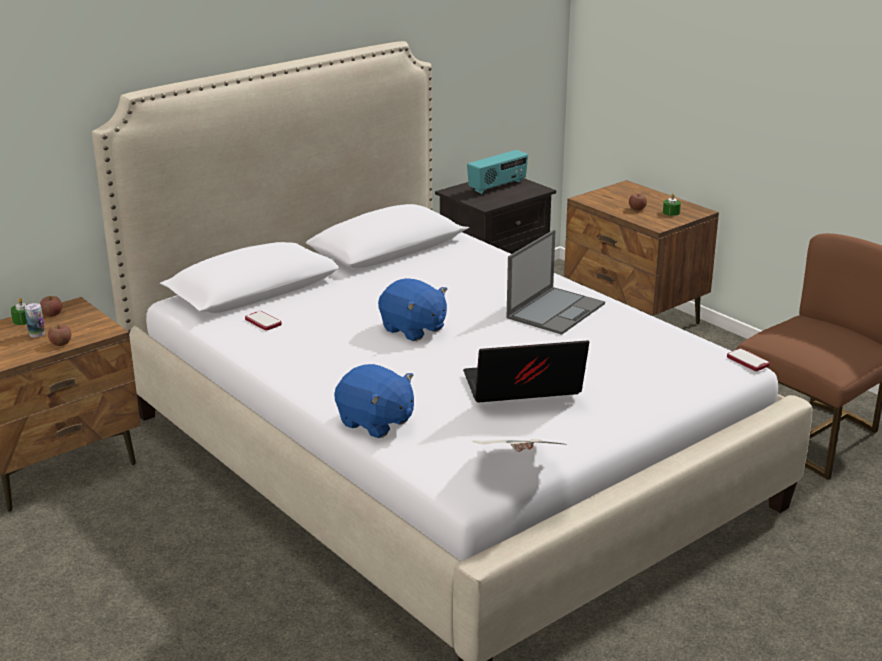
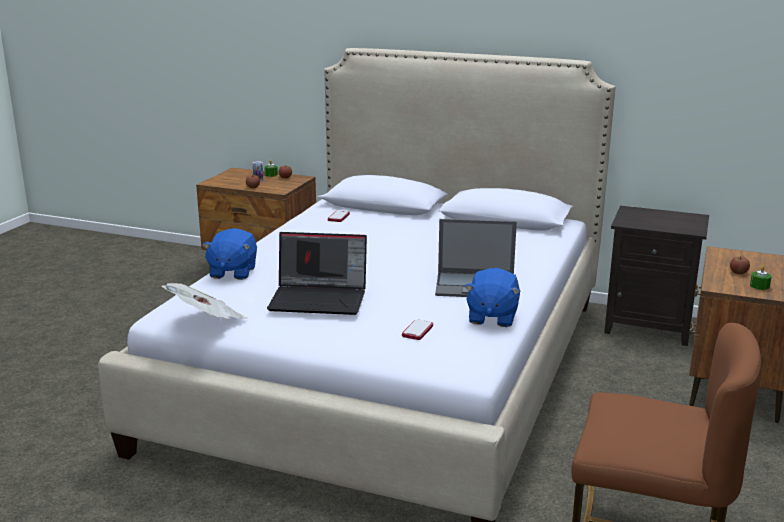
camera: 60 degrees right, 5 degrees down
blue plush toy [378,278,447,341] -> blue plush toy moved to [464,268,521,327]
laptop [463,340,590,402] -> laptop turned 135 degrees clockwise [267,232,367,315]
radio [467,150,528,194] -> none
phone [727,349,770,371] -> phone moved to [402,319,433,340]

